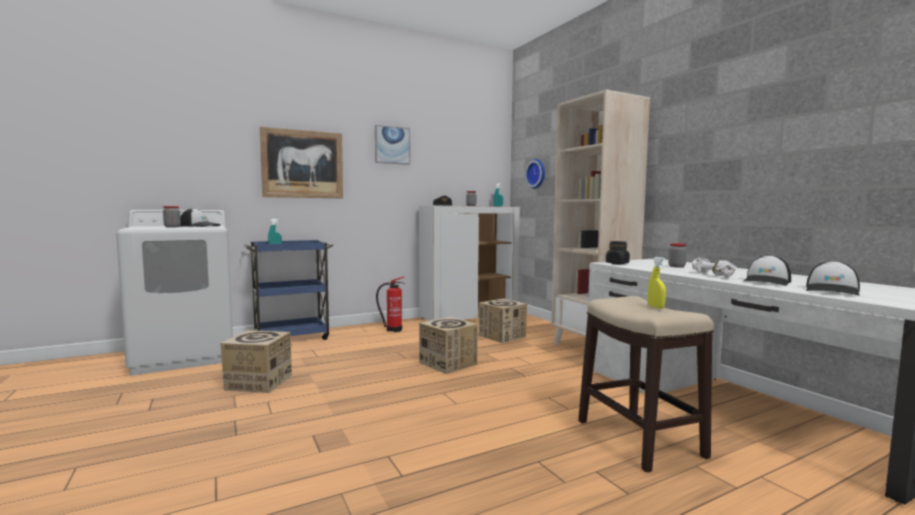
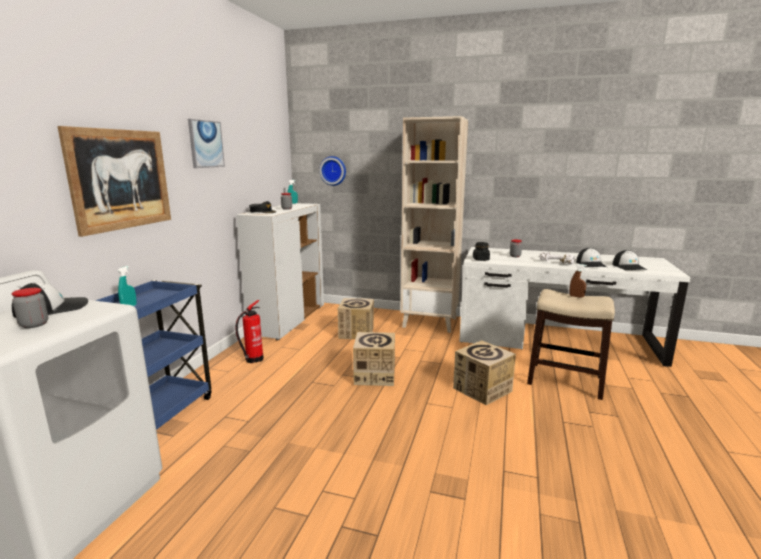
camera: 45 degrees left, 10 degrees up
cardboard box [220,330,292,393] -> cardboard box moved to [453,340,516,405]
yellow spray bottle [648,257,666,309] -> brown spray bottle [569,264,587,298]

